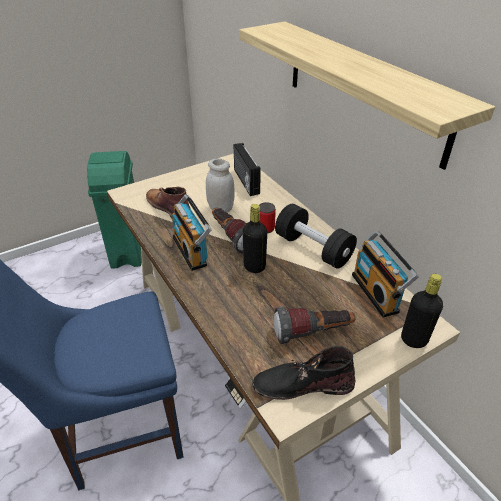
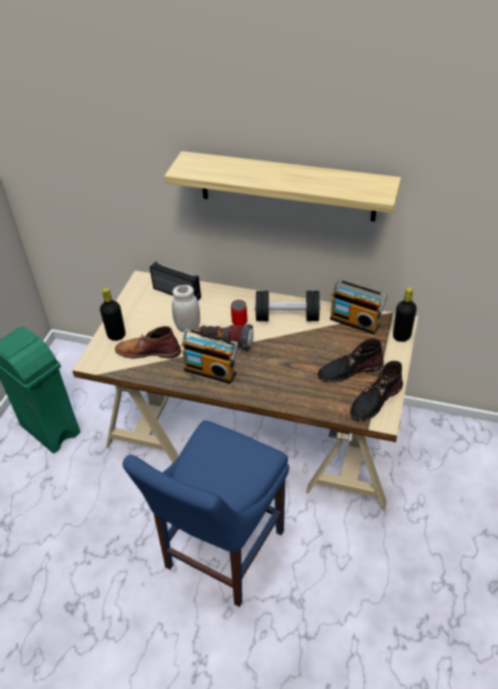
camera: 40 degrees left, 5 degrees up
black bottle [243,204,267,273] -> black bottle moved to [100,288,126,341]
flashlight [274,306,356,345] -> black boot [317,338,384,383]

